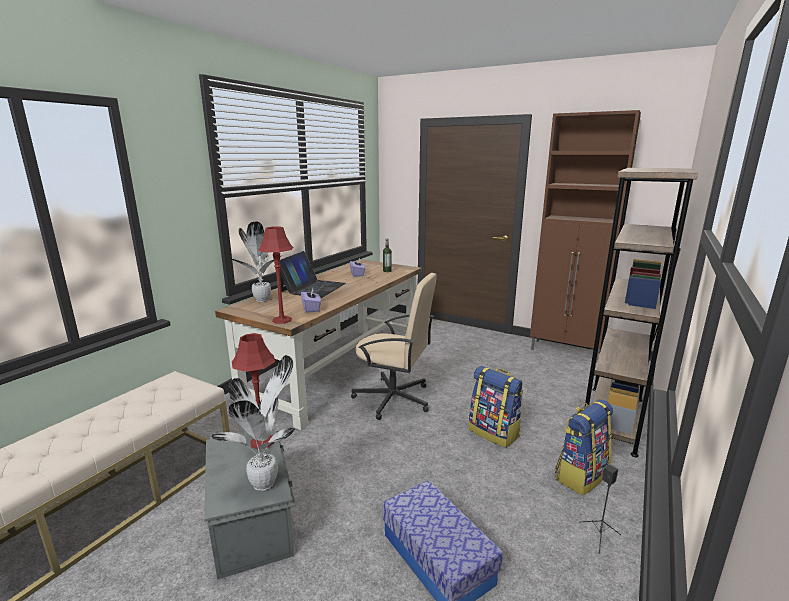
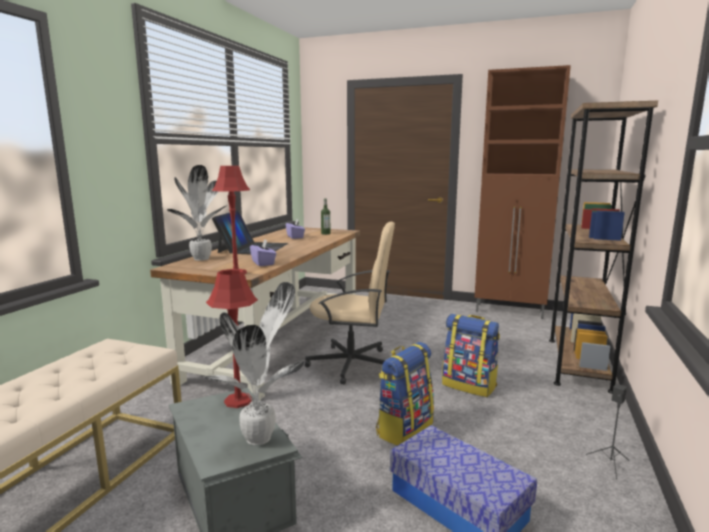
camera: 10 degrees left, 5 degrees down
backpack [555,399,613,495] -> backpack moved to [376,342,434,446]

